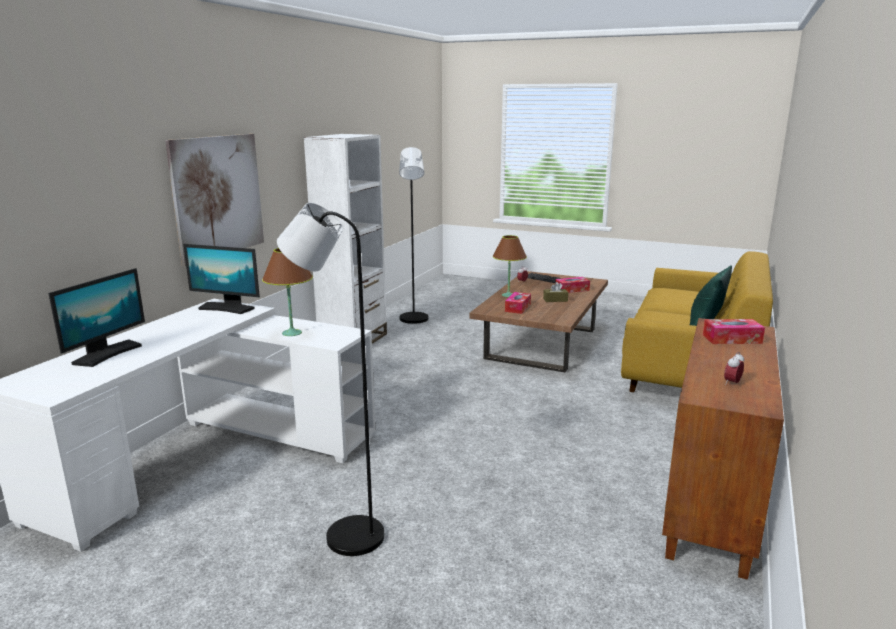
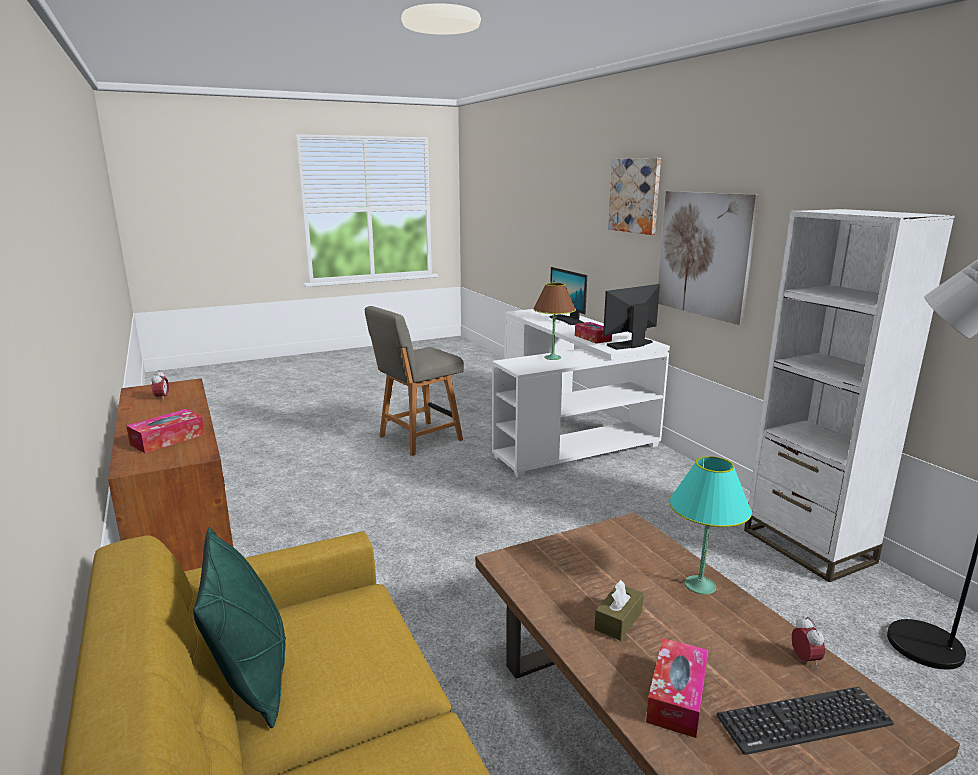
camera: 130 degrees right, 0 degrees up
black floor lamp [277,203,384,556] -> grey chair [365,306,464,456]
brown table lamp [493,235,527,297] -> turquoise table lamp [669,456,752,595]
tissue box [505,292,531,314] -> tissue box moved to [575,322,612,344]
none -> picture [608,158,661,235]

